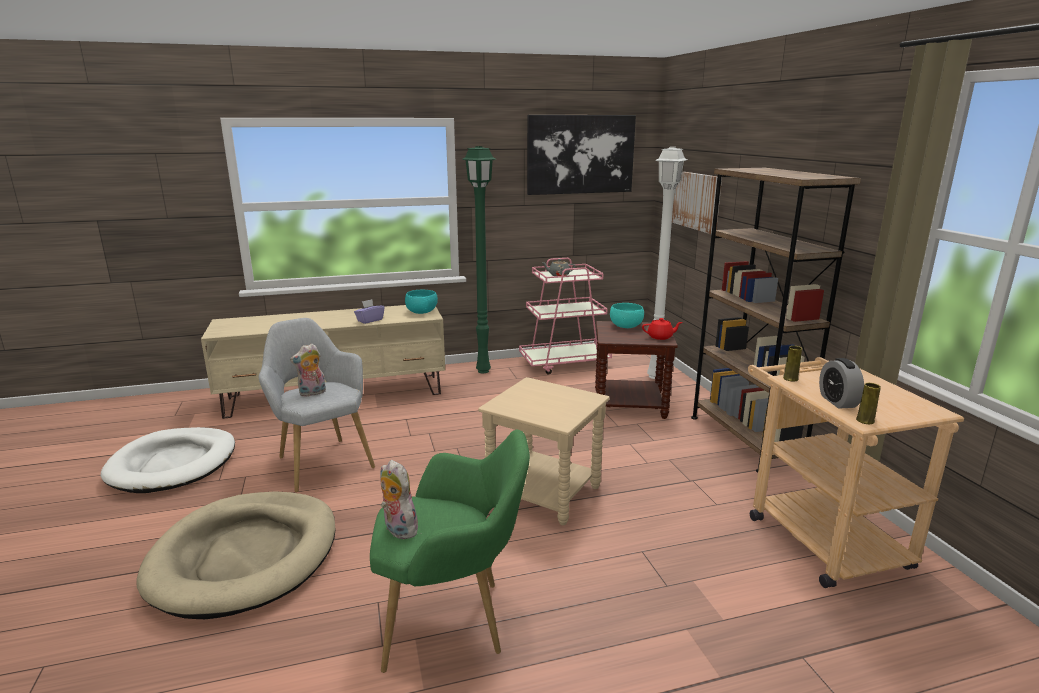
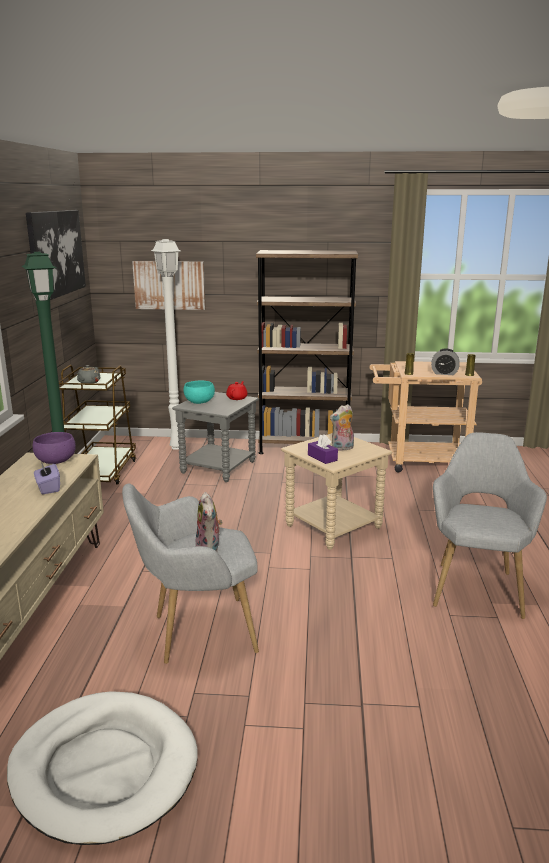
camera: 70 degrees left, 0 degrees up
beige dog bed [136,491,335,619] -> none
green armchair [370,429,530,673] -> grey armchair [433,432,547,619]
plush toy [380,460,418,539] -> plush toy moved to [330,404,354,451]
turquoise bowl [405,290,438,314] -> purple bowl [33,432,76,464]
pink cart [519,258,612,375] -> brown cart [59,365,136,485]
brown side table [595,321,678,419] -> grey side table [172,392,259,482]
none -> purple tissue box [308,434,338,464]

